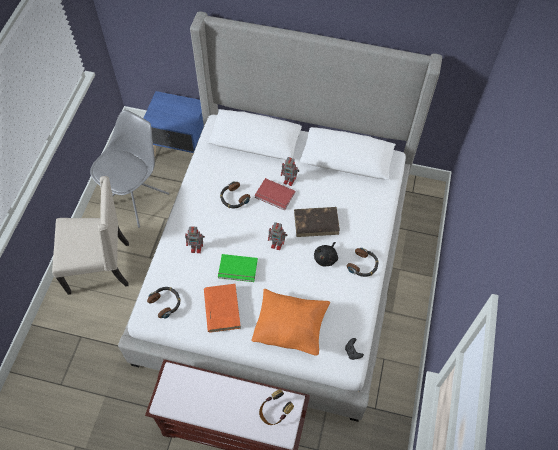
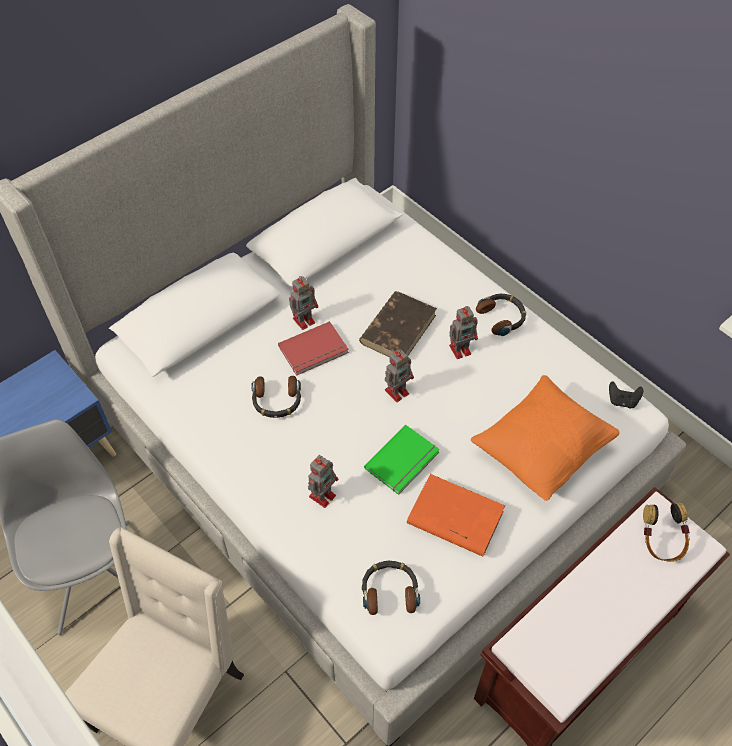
camera: 55 degrees left, 5 degrees down
black plush toy [314,242,338,267] -> toy robot [449,306,478,359]

